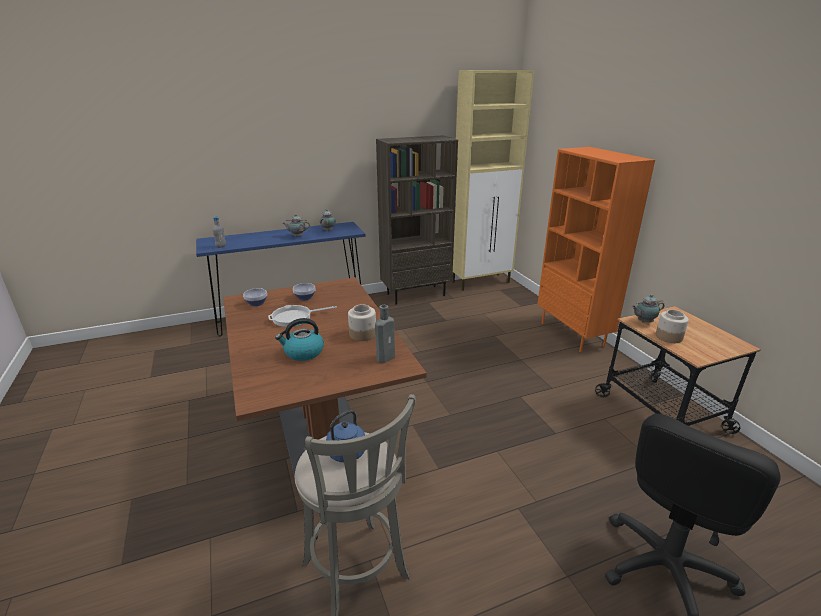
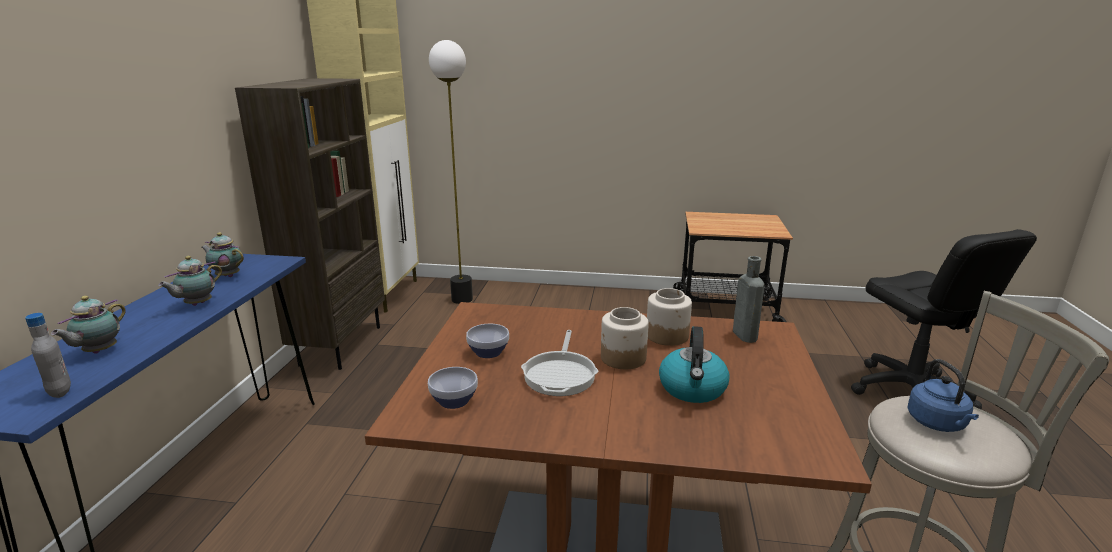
camera: 60 degrees left, 5 degrees down
orange bookcase [537,147,655,352] -> none
teapot [632,294,665,323] -> teapot moved to [51,296,126,354]
jar [656,310,689,343] -> jar moved to [601,307,649,369]
none -> floor lamp [429,40,473,304]

